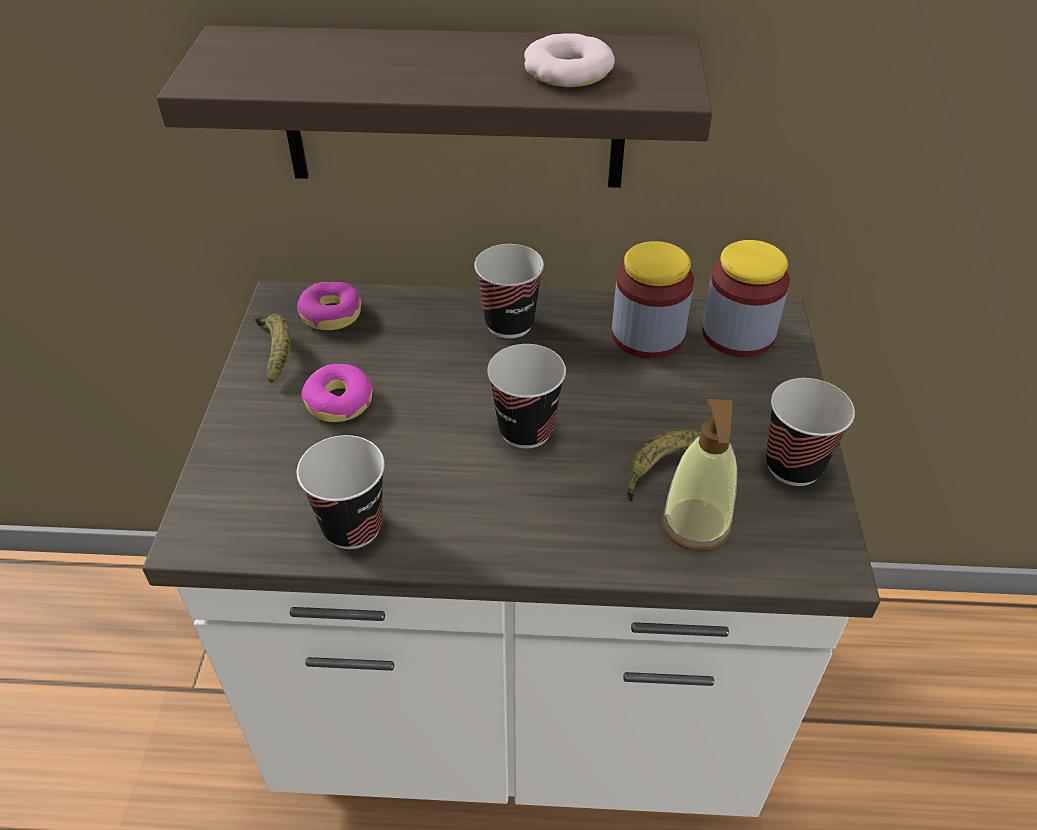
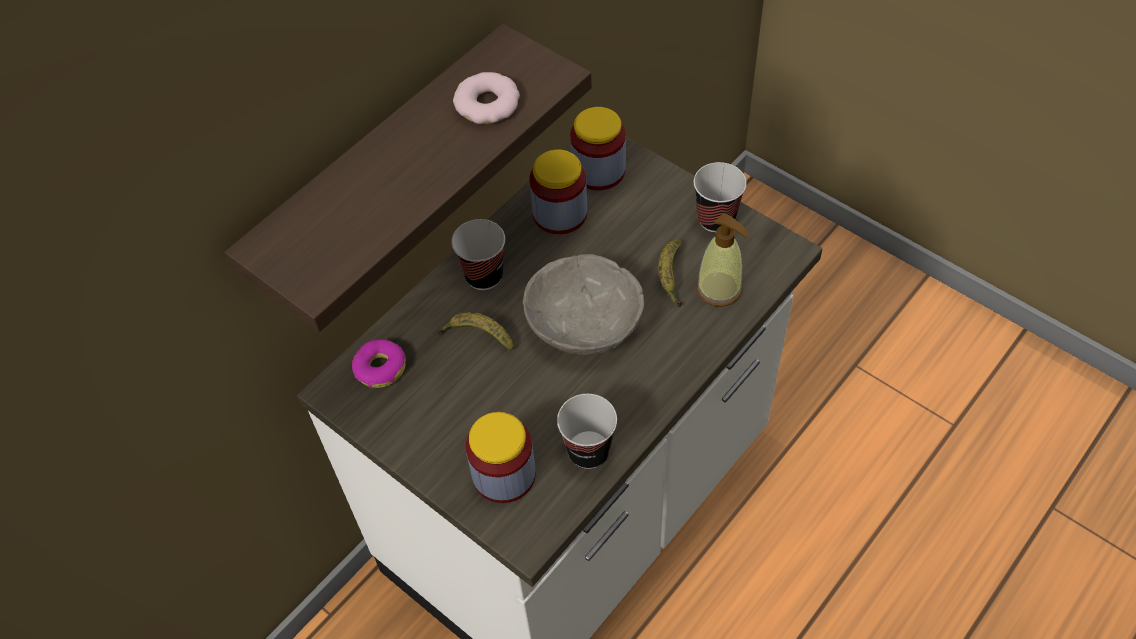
camera: 50 degrees left, 10 degrees up
banana [255,314,291,383] -> banana moved to [437,312,513,351]
donut [301,364,373,422] -> none
cup [487,344,566,449] -> grey bowl [523,254,644,355]
none -> jar [466,412,536,503]

